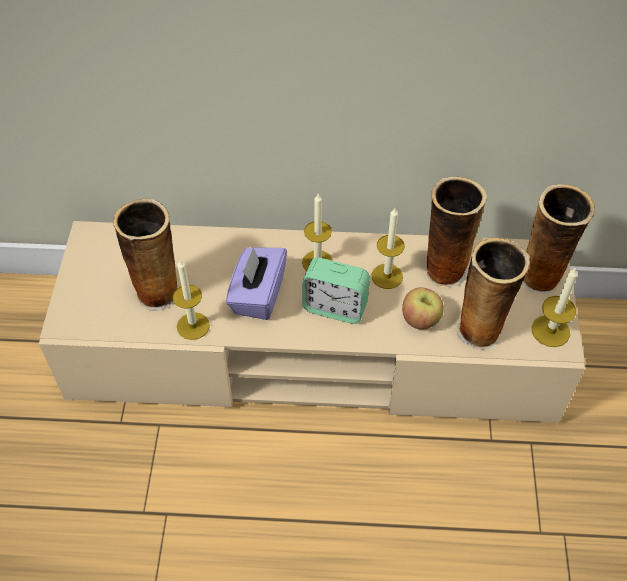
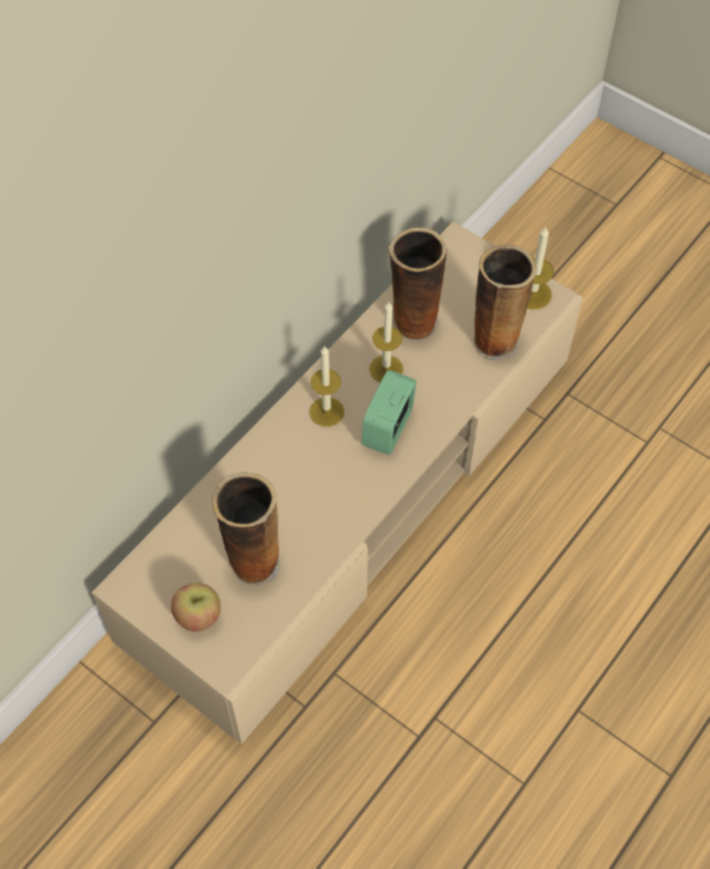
camera: 55 degrees left, 5 degrees up
candle [173,260,210,340] -> none
purple tissue box [226,247,287,320] -> none
alarm clock [302,257,370,324] -> alarm clock turned 150 degrees clockwise [362,370,417,455]
apple [402,287,444,329] -> apple moved to [171,583,221,632]
vase [522,184,595,294] -> none

